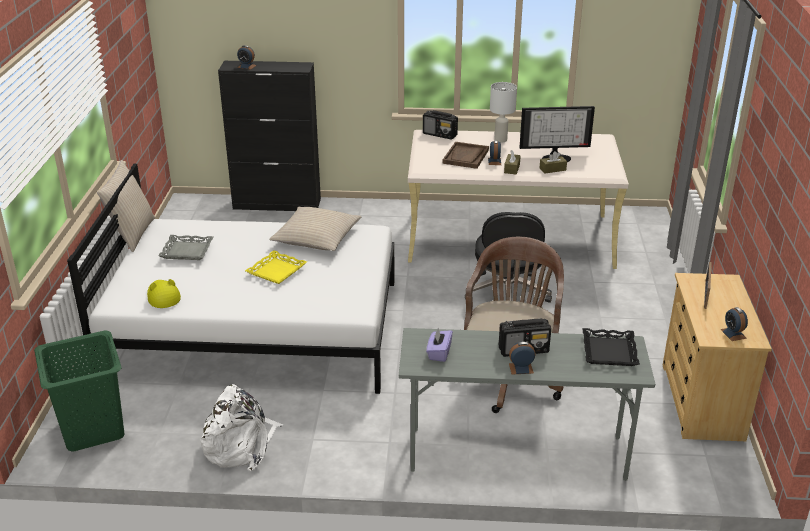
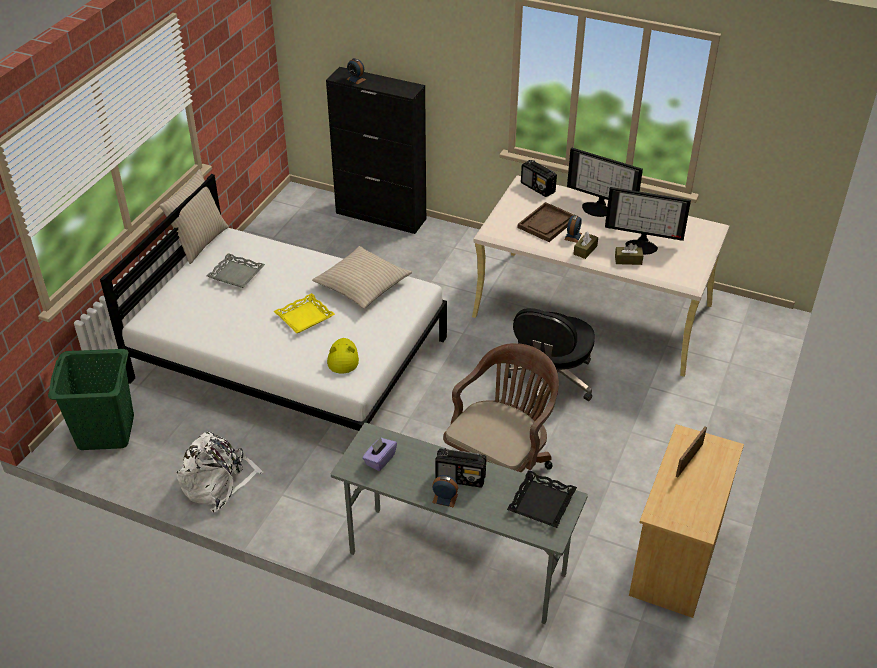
camera: 20 degrees right, 10 degrees up
yellow hat [147,279,181,308] -> yellow hat moved to [327,338,359,374]
white table lamp [490,82,517,143] -> monitor [567,148,643,217]
alarm clock [720,307,748,341] -> none

